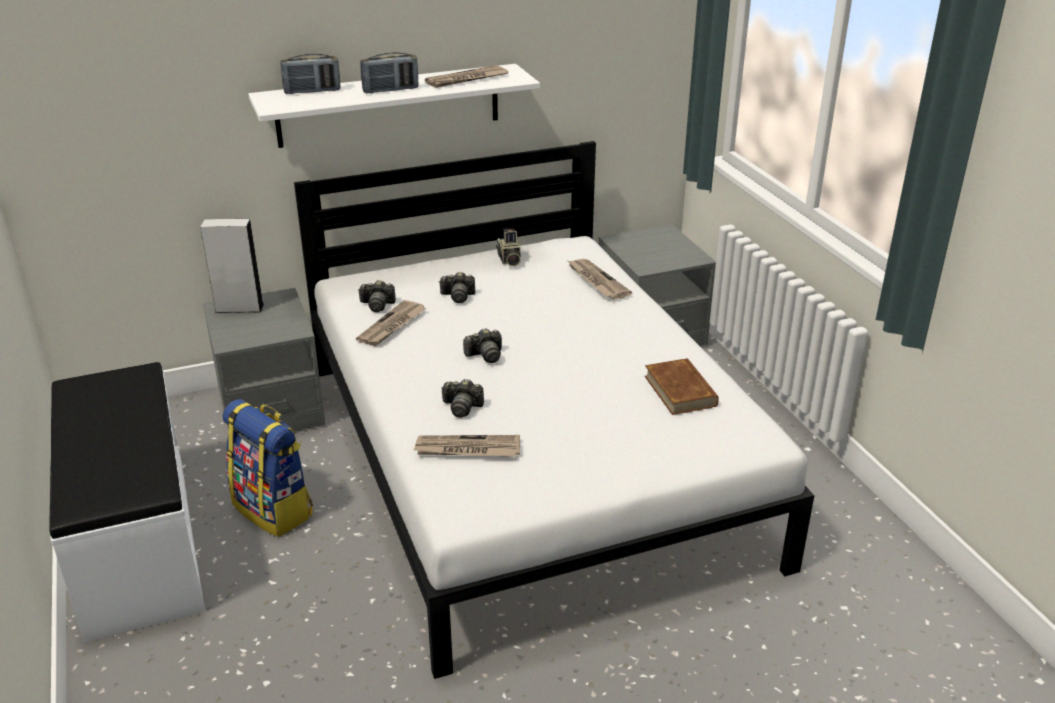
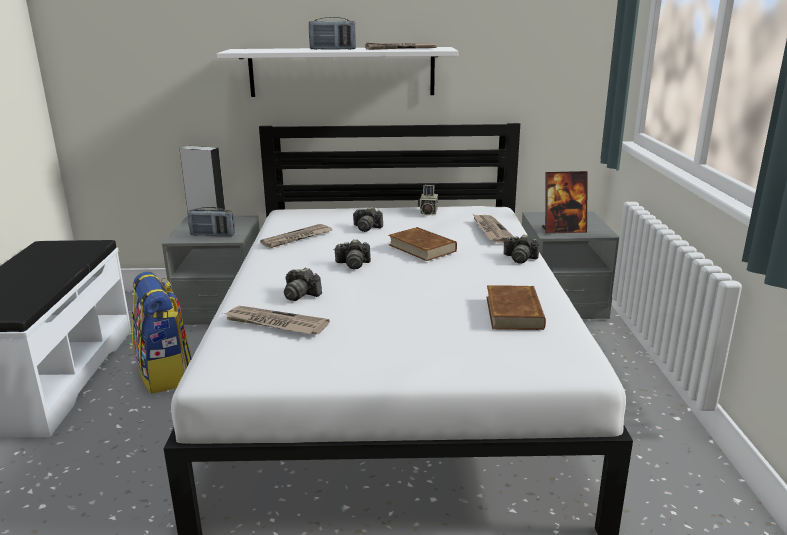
camera: 20 degrees right, 10 degrees down
radio [280,54,340,94] -> radio moved to [188,207,235,237]
camera [358,280,396,312] -> camera moved to [504,234,539,264]
none -> brown book [388,227,457,261]
none -> picture frame [542,171,588,234]

